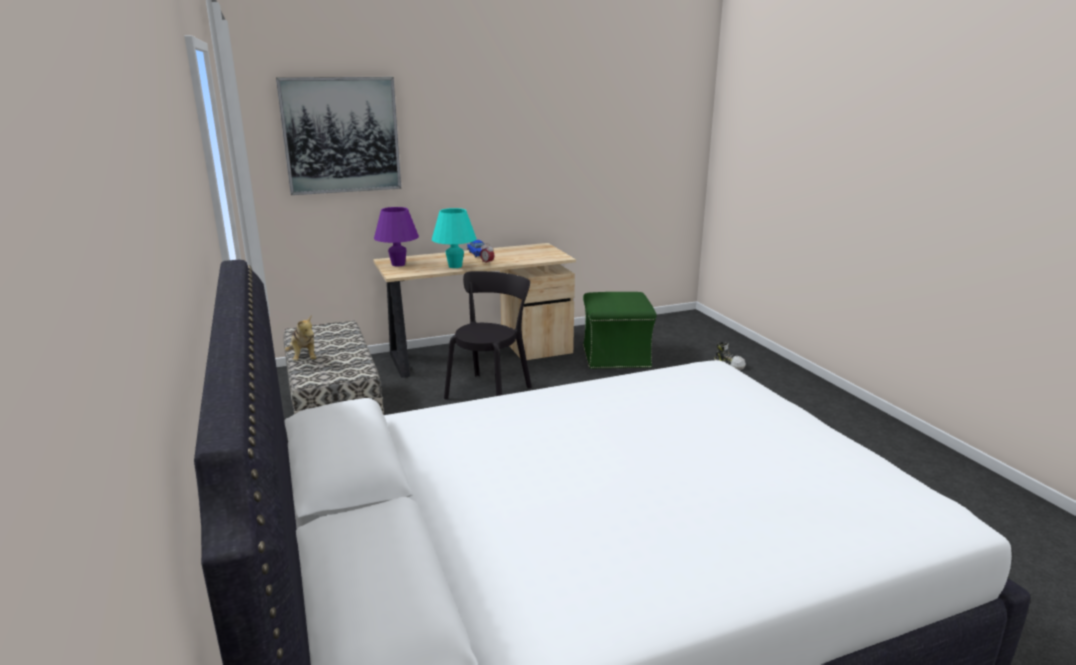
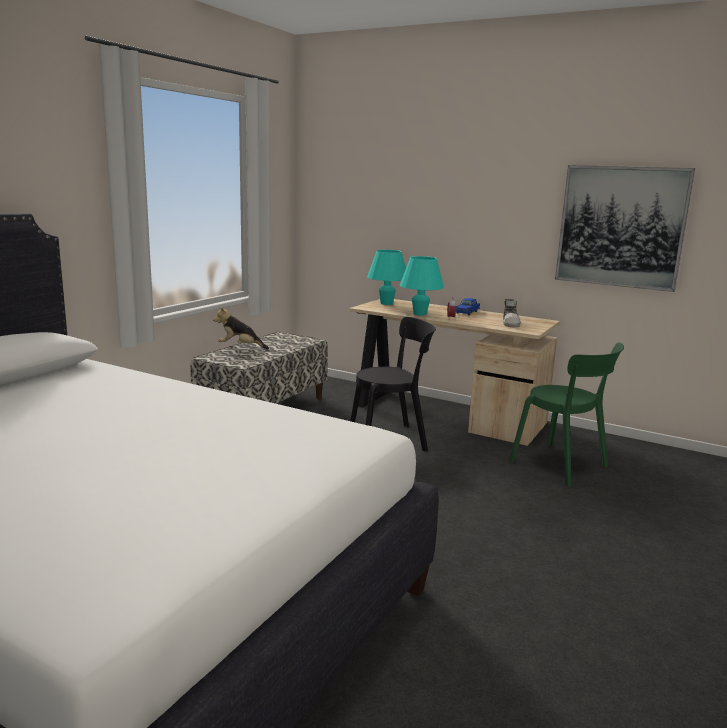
camera: 50 degrees right, 5 degrees down
picture [276,77,401,195] -> picture moved to [555,165,695,292]
plush toy [285,315,316,361] -> plush toy turned 75 degrees clockwise [213,306,269,349]
purple table lamp [374,207,419,267] -> turquoise table lamp [367,250,406,305]
green ottoman [583,292,657,369] -> green chair [509,342,624,486]
shoe [714,342,746,370] -> shoe moved to [503,299,521,327]

